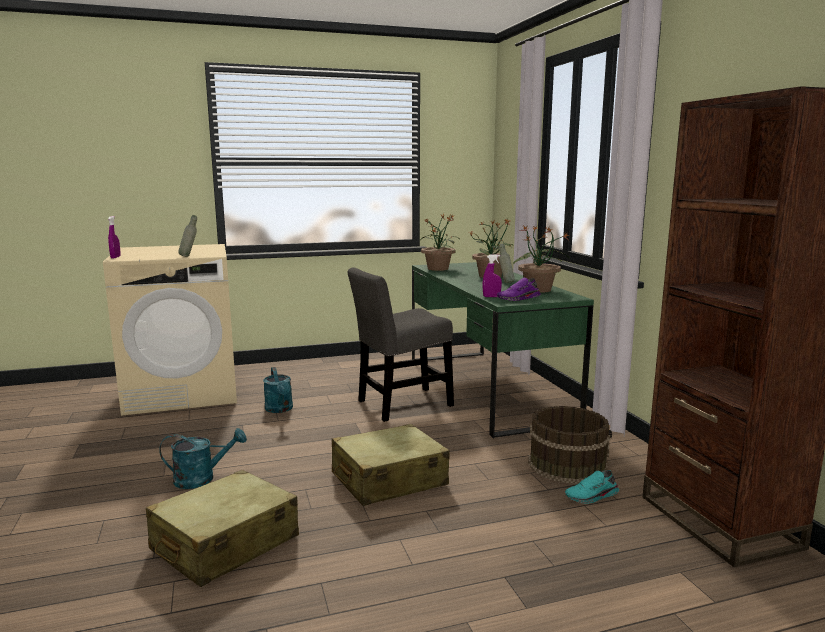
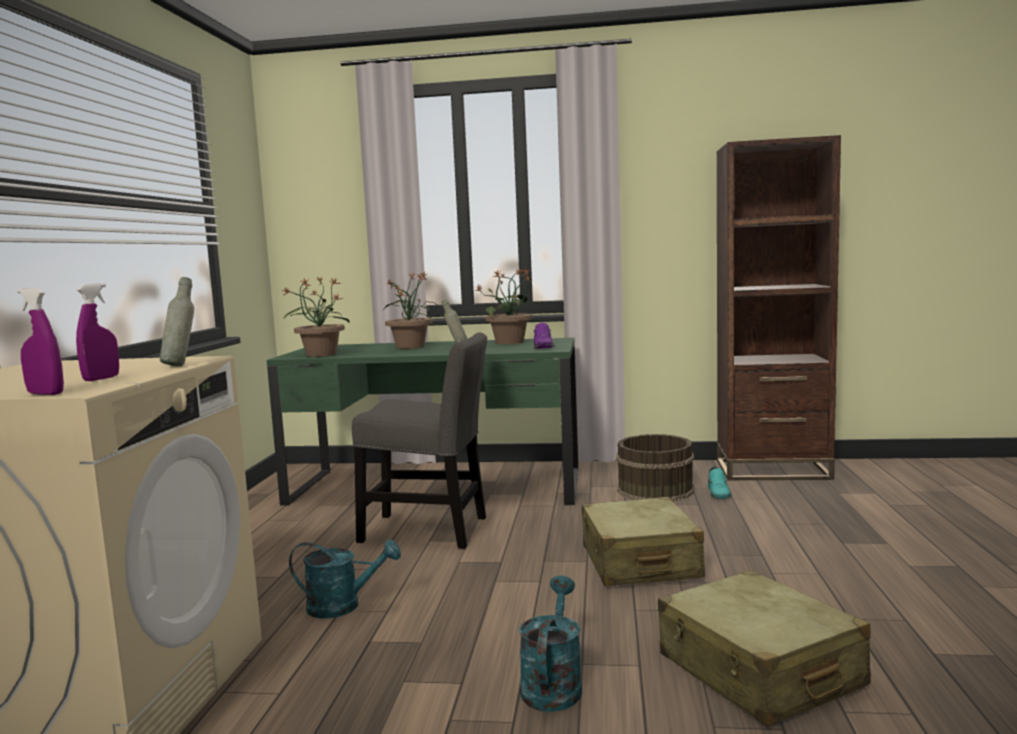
camera: 65 degrees left, 5 degrees down
grey chair [348,267,454,422] -> grey chair turned 75 degrees counterclockwise [352,333,487,549]
purple spray bottle [483,254,502,297] -> purple spray bottle moved to [76,283,119,381]

